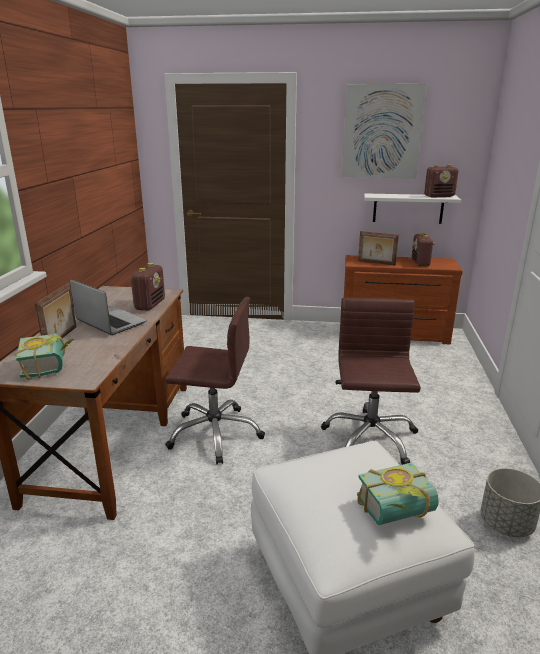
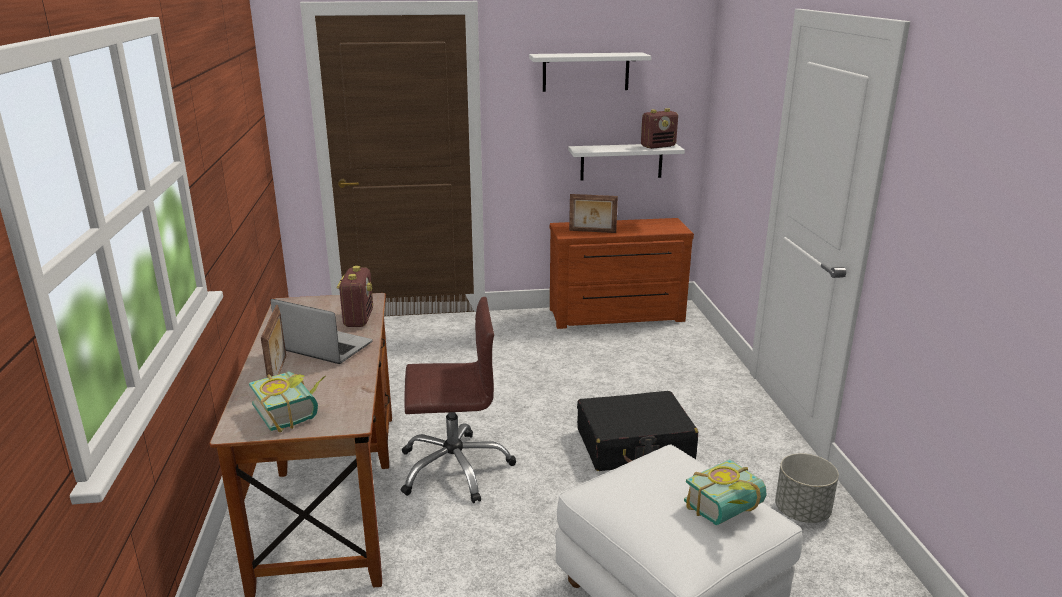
camera: 15 degrees left, 0 degrees up
brown office chair [321,298,421,465] -> black suitcase [577,391,698,471]
picture [342,84,426,178] -> white shelf [529,52,651,92]
radio [412,232,435,266] -> none

